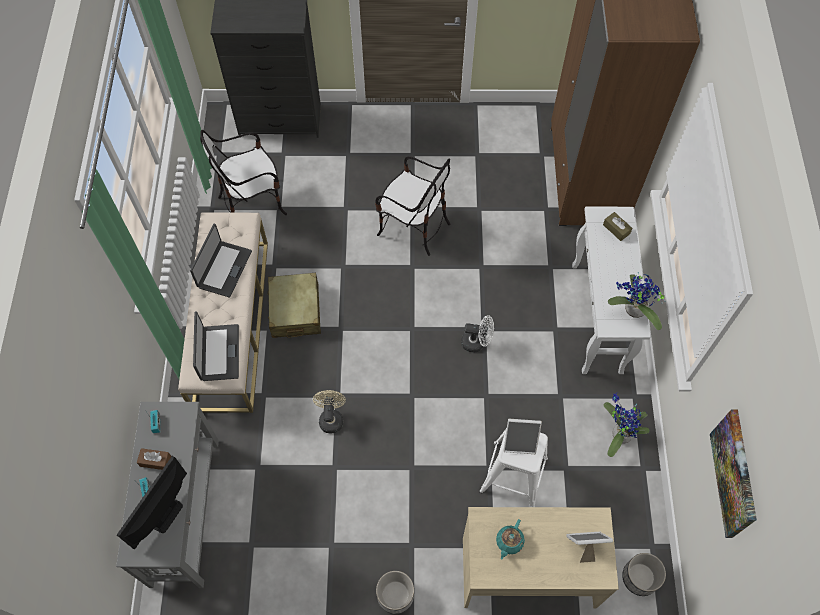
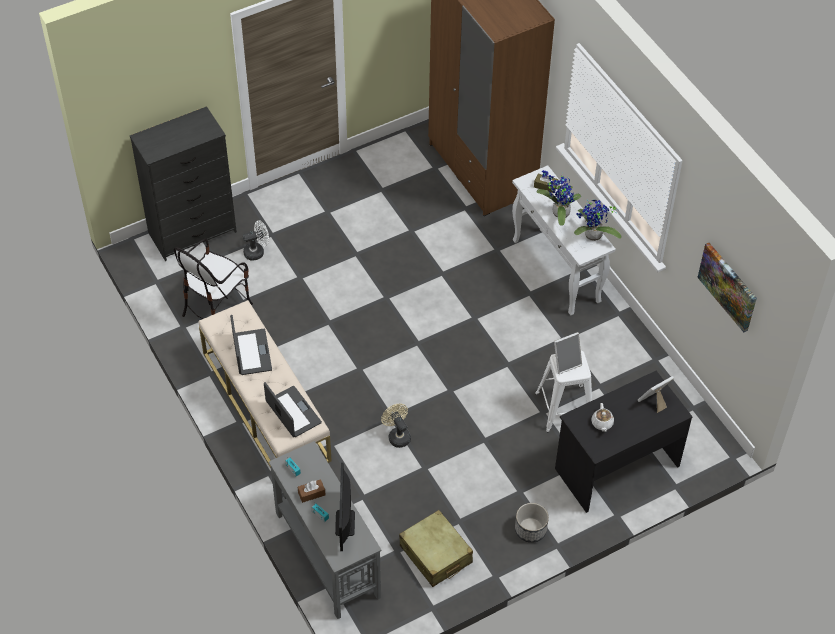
camera: 30 degrees left, 10 degrees down
beige suitcase [267,273,321,338] -> beige suitcase moved to [399,510,473,587]
chair [375,156,451,256] -> none
white fan [461,315,494,352] -> white fan moved to [243,220,269,261]
beige desk [463,507,619,609] -> black desk [555,371,692,513]
turquoise teapot [496,519,525,560] -> white teapot [591,403,614,432]
potted plant [603,392,650,457] -> potted plant moved to [537,170,581,226]
planter [622,553,666,596] -> none

